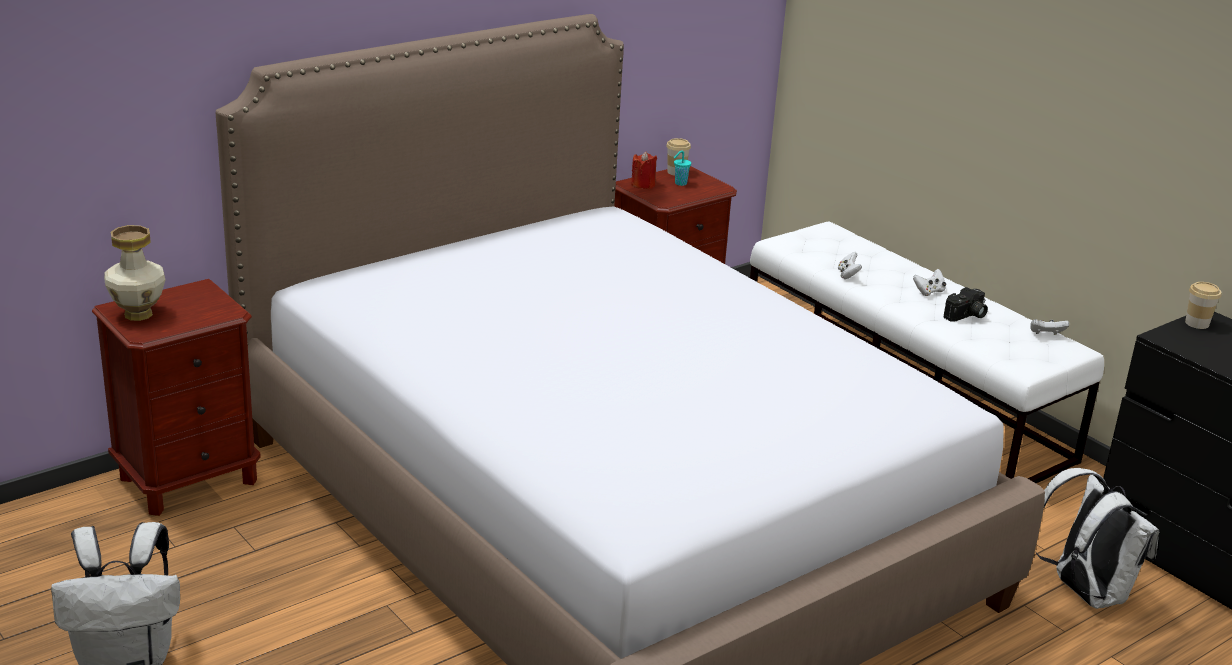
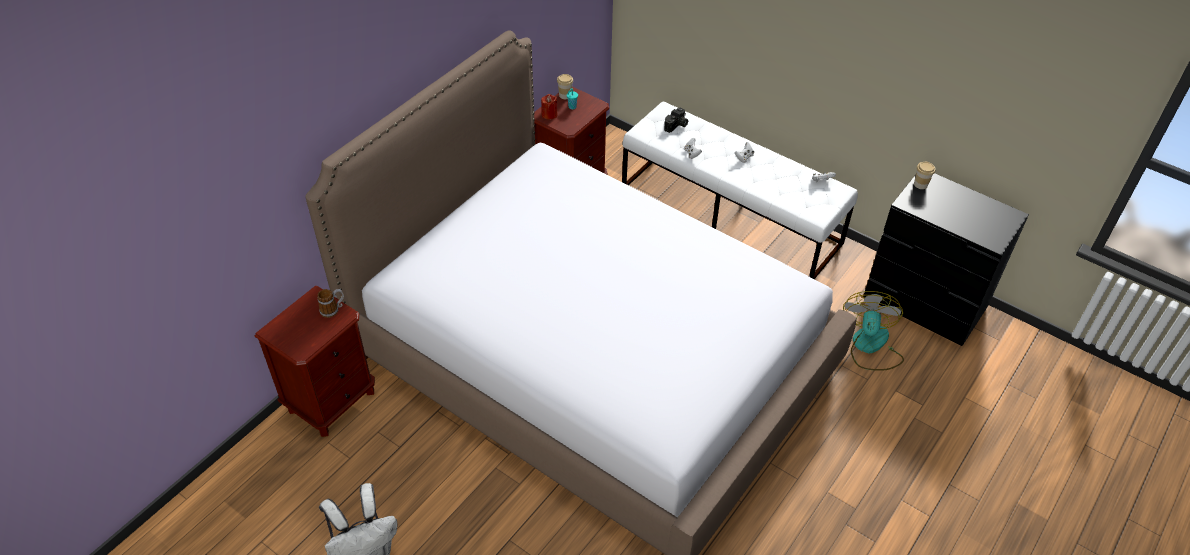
camera: 15 degrees left, 20 degrees up
vase [104,225,165,321] -> none
camera [943,287,988,322] -> camera moved to [664,108,688,133]
white backpack [1036,468,1159,609] -> fan [843,291,904,371]
none -> mug [317,289,344,318]

